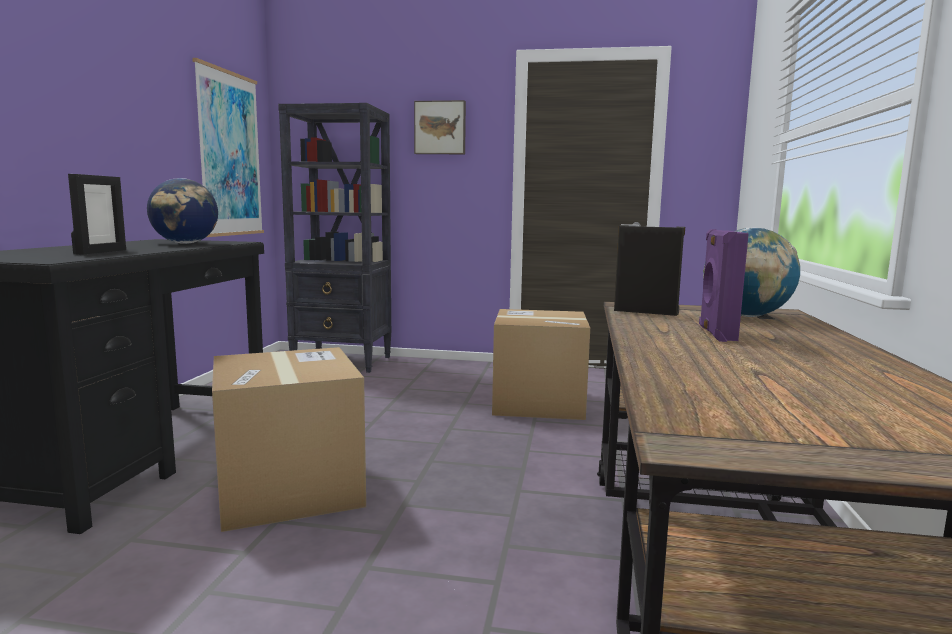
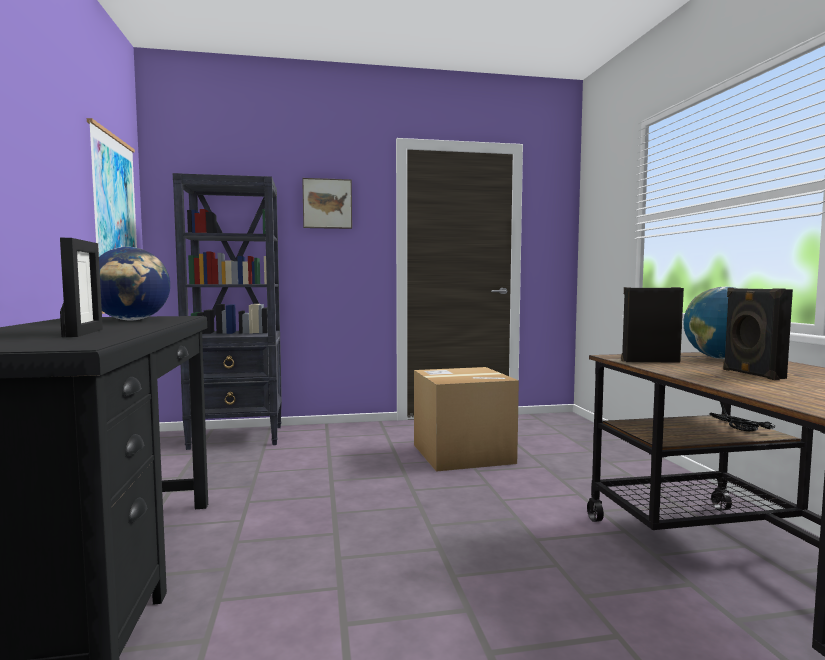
camera: 20 degrees left, 5 degrees down
cardboard box [212,347,366,532] -> none
purple speaker [699,229,749,342] -> black speaker [723,288,793,380]

